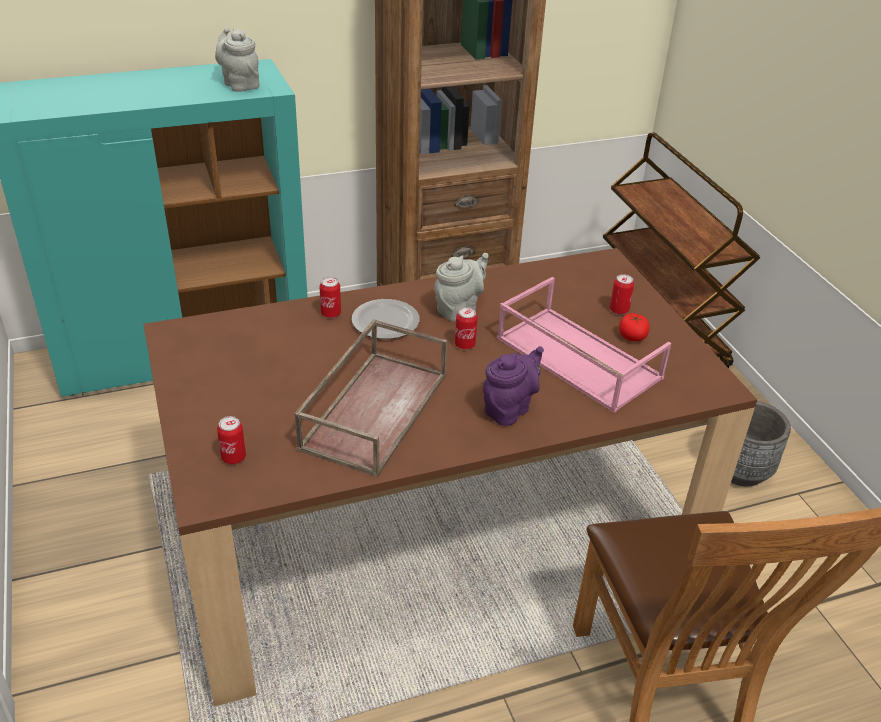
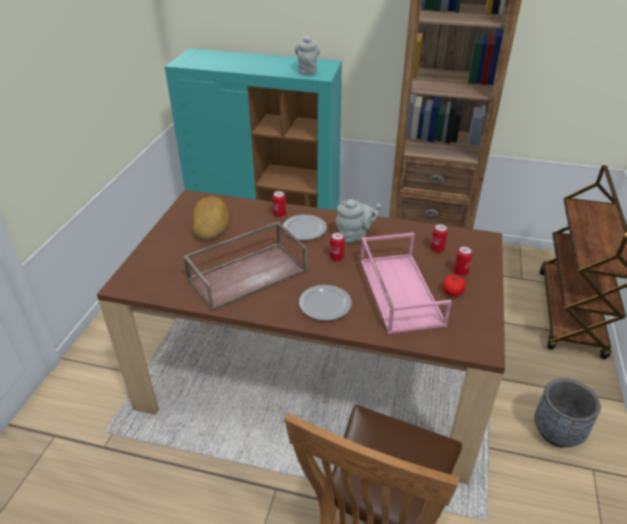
camera: 35 degrees right, 0 degrees up
can [217,416,246,464] -> can moved to [431,224,448,253]
purple teapot [483,346,544,426] -> plate [299,285,352,321]
none -> bread [192,196,229,239]

